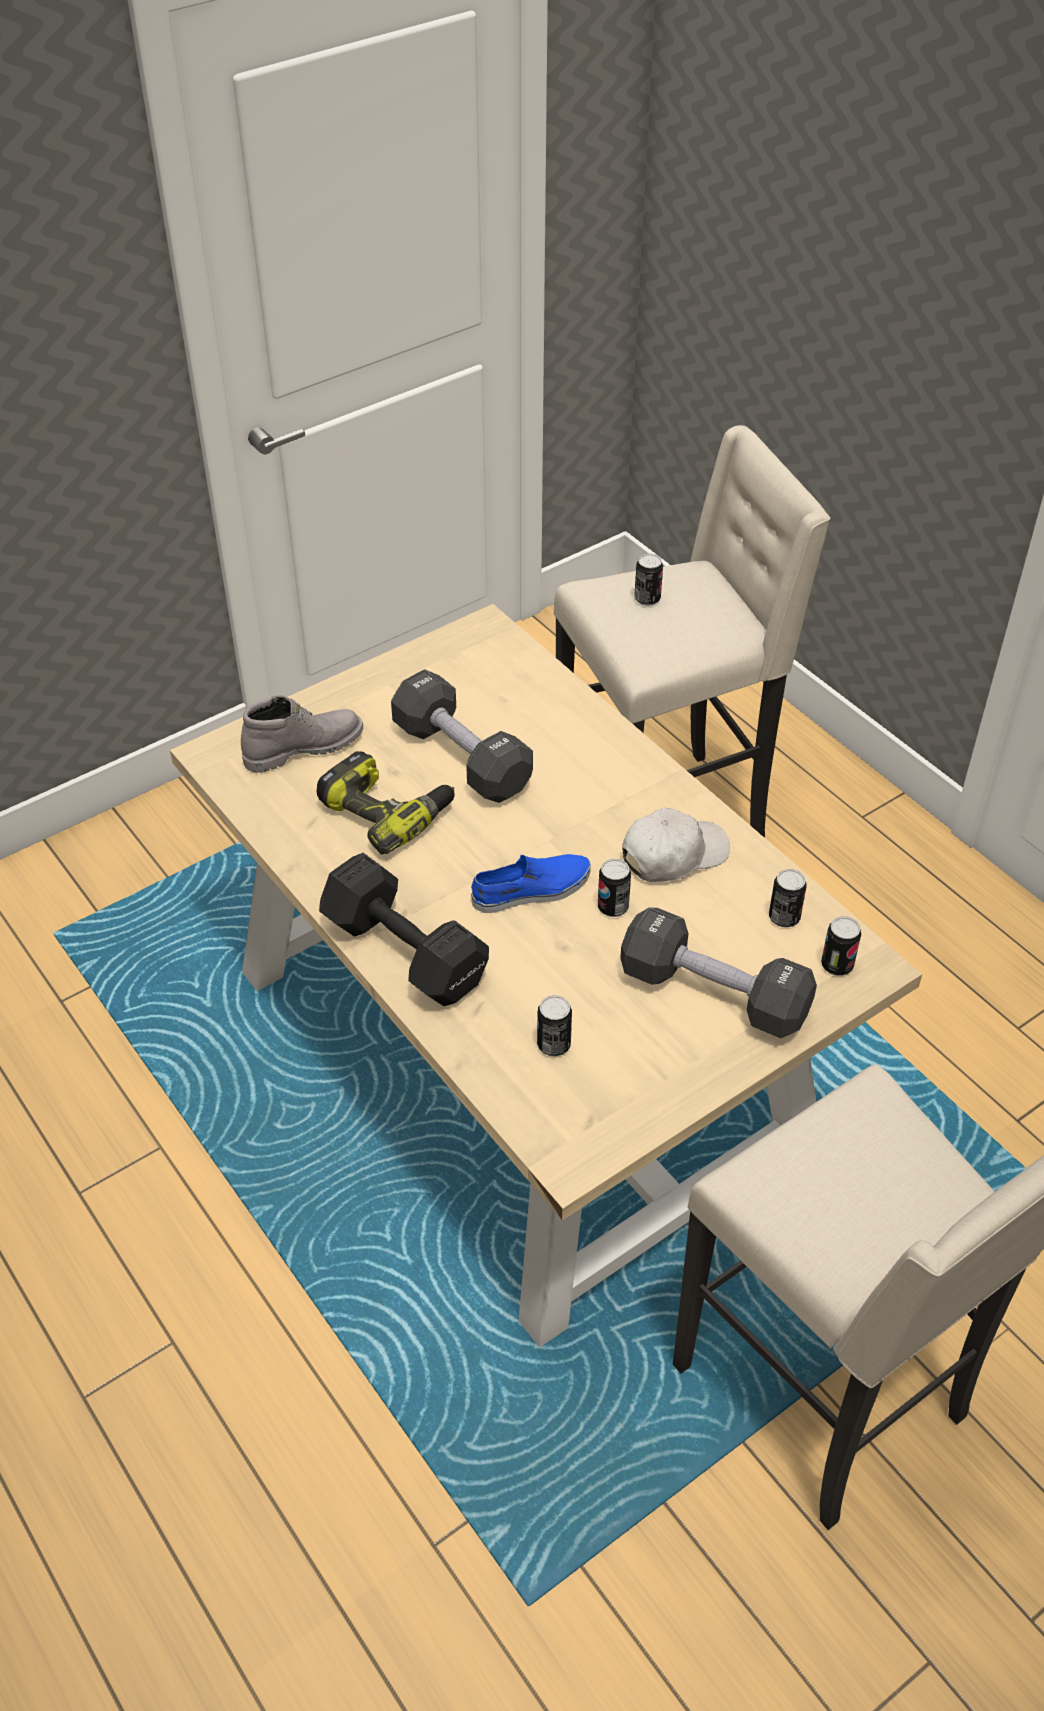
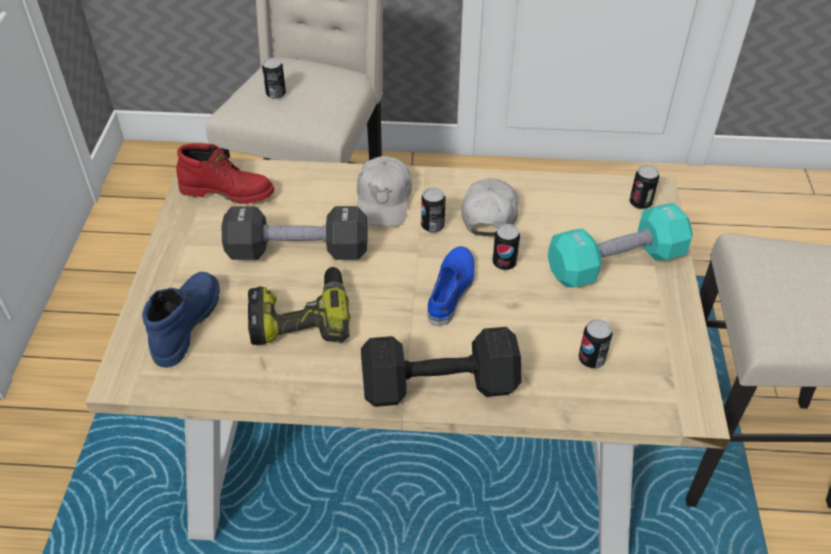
camera: 50 degrees left, 0 degrees up
grey boot [241,695,363,773] -> blue boot [142,272,220,368]
black dumbbell [620,908,817,1038] -> turquoise dumbbell [548,203,693,287]
can [769,869,806,928] -> can moved to [421,188,445,233]
none -> red boot [176,143,274,204]
none -> white cap [357,156,412,227]

